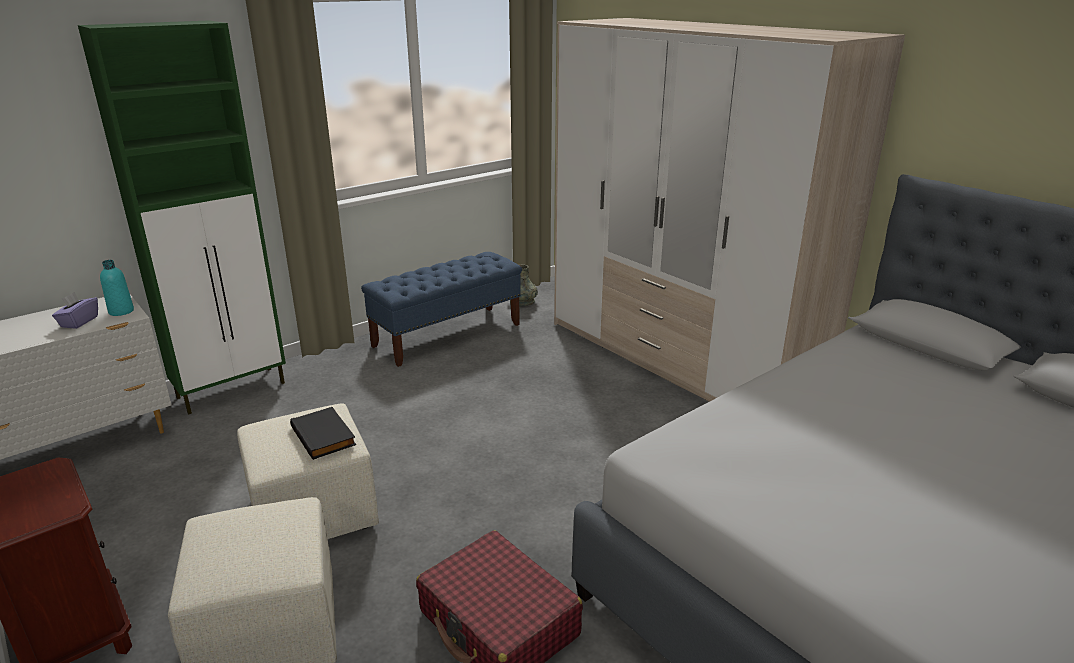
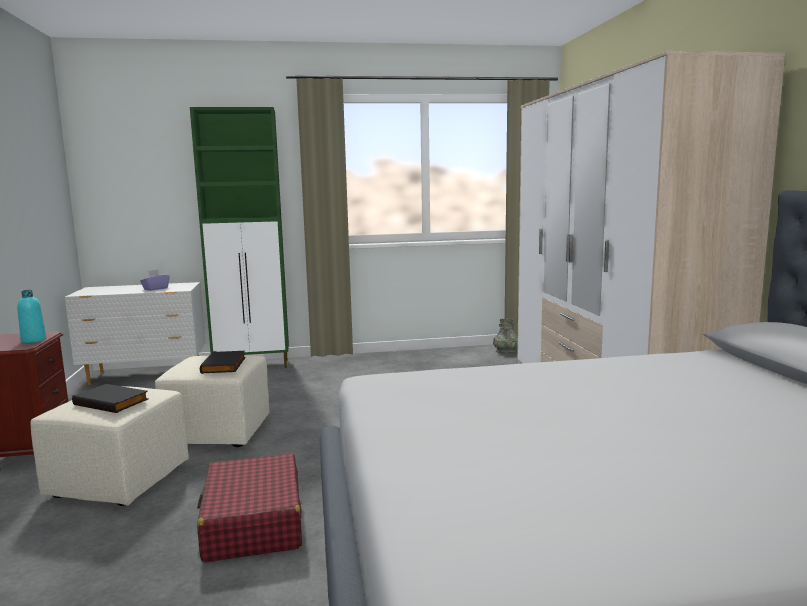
camera: 30 degrees right, 15 degrees down
turquoise bottle [100,260,134,316] -> turquoise bottle moved to [17,290,46,343]
blue bench [361,252,522,367] -> none
none -> black book [72,384,149,413]

